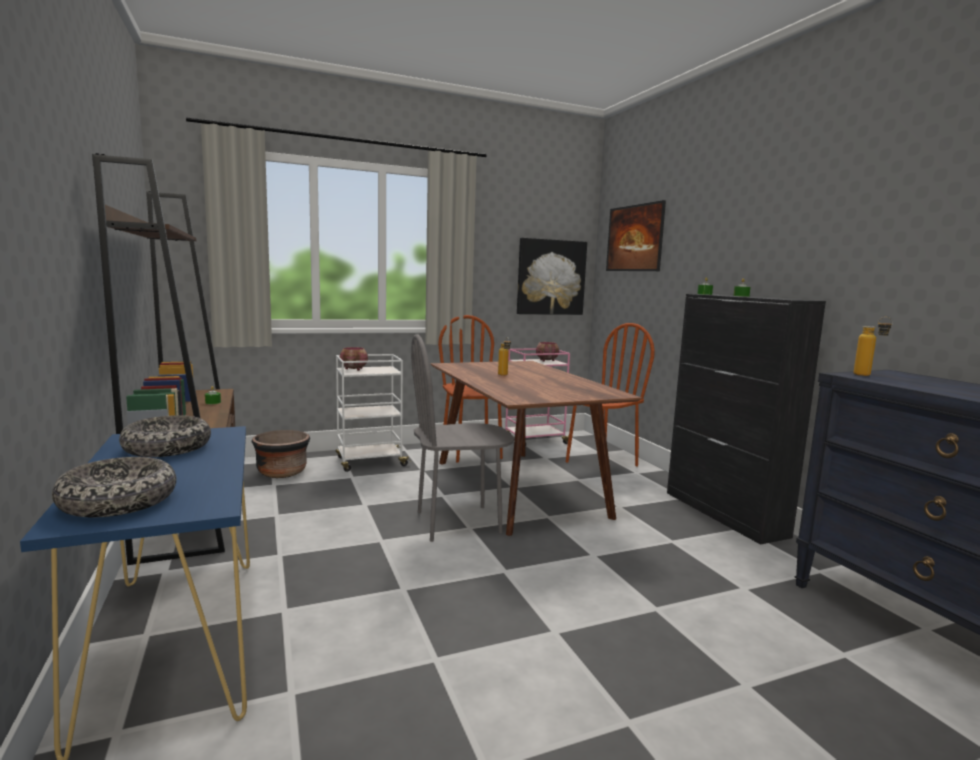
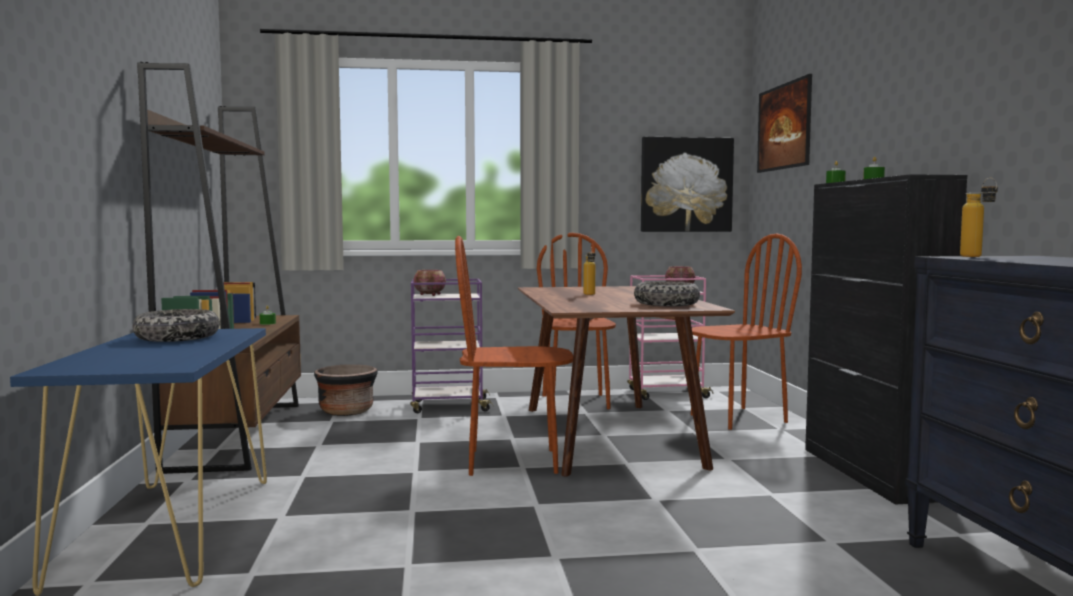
camera: 15 degrees right, 5 degrees down
bowl [52,457,176,517] -> bowl moved to [634,281,700,306]
white cart [336,354,411,472] -> purple cart [410,279,493,413]
grey chair [411,334,515,542] -> brown chair [455,236,573,476]

